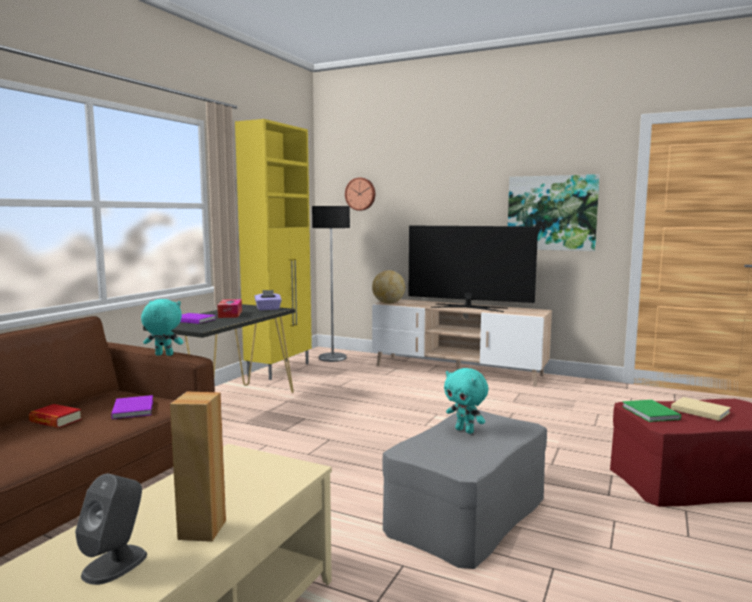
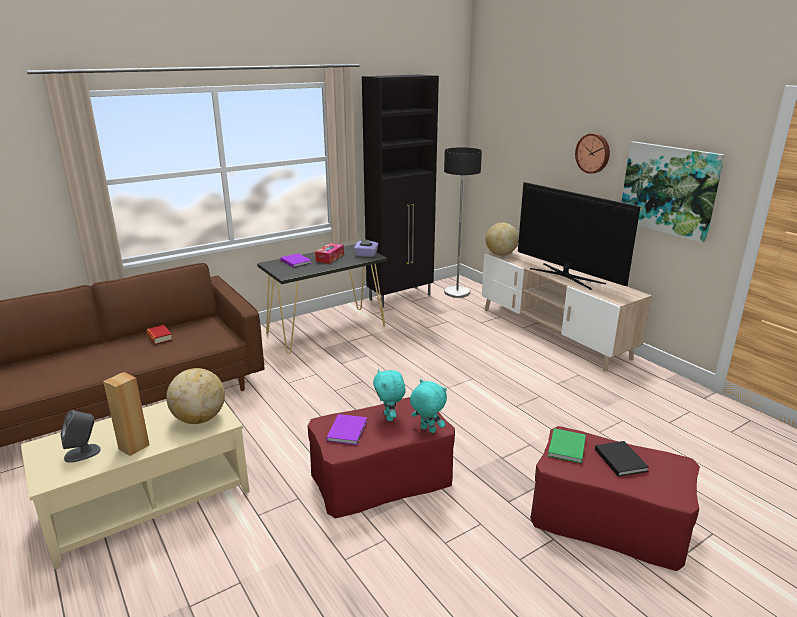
camera: 30 degrees right, 15 degrees up
purple book [111,395,153,419] -> purple book moved to [327,414,367,445]
turquoise plush toy [141,299,183,356] -> turquoise plush toy moved to [410,379,447,433]
yellow cabinet [235,119,312,380] -> black cabinet [362,75,439,308]
wall clock [345,177,375,211] -> wall clock moved to [575,133,610,174]
grey ottoman [382,410,547,569] -> red ottoman [308,397,455,518]
beige book [671,397,731,421] -> black book [595,441,649,477]
none -> globe [167,368,225,424]

